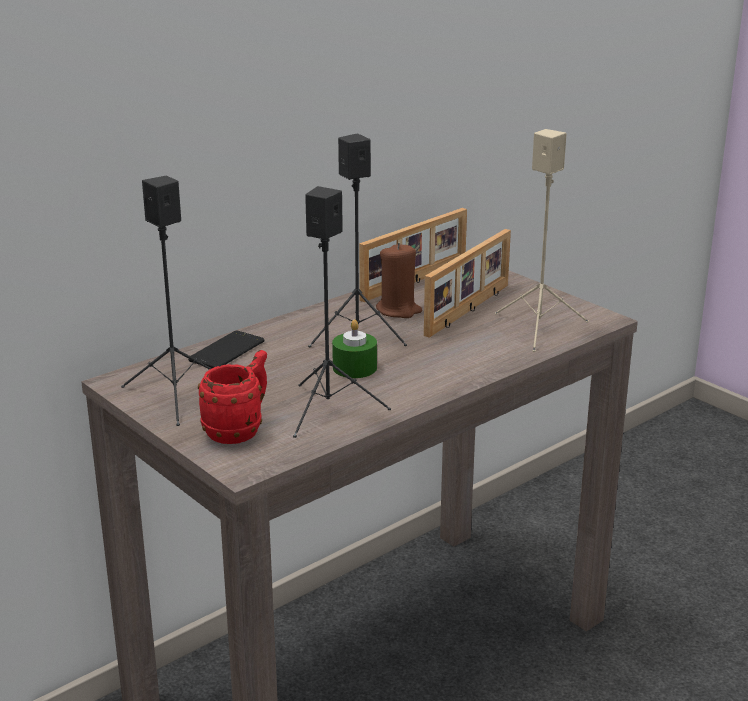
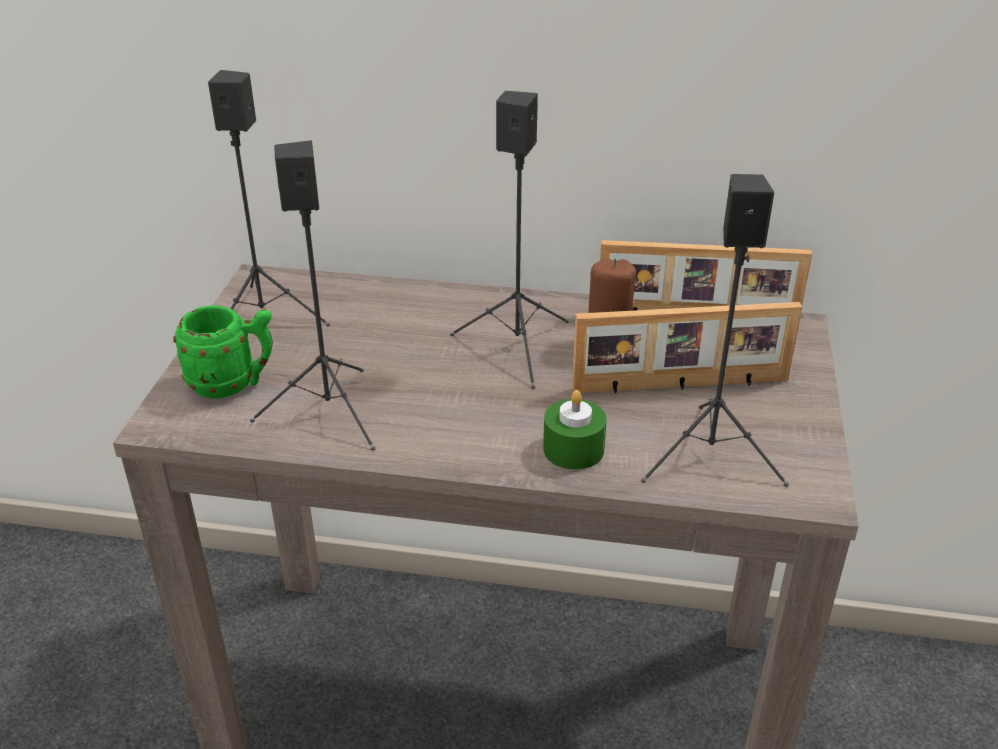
camera: 50 degrees right, 10 degrees up
phone [188,331,264,368] -> none
red mug [198,350,267,444] -> green mug [173,305,273,398]
green candle [332,319,377,378] -> green candle moved to [543,390,607,470]
beige speaker [495,129,589,352] -> black speaker [641,174,789,487]

